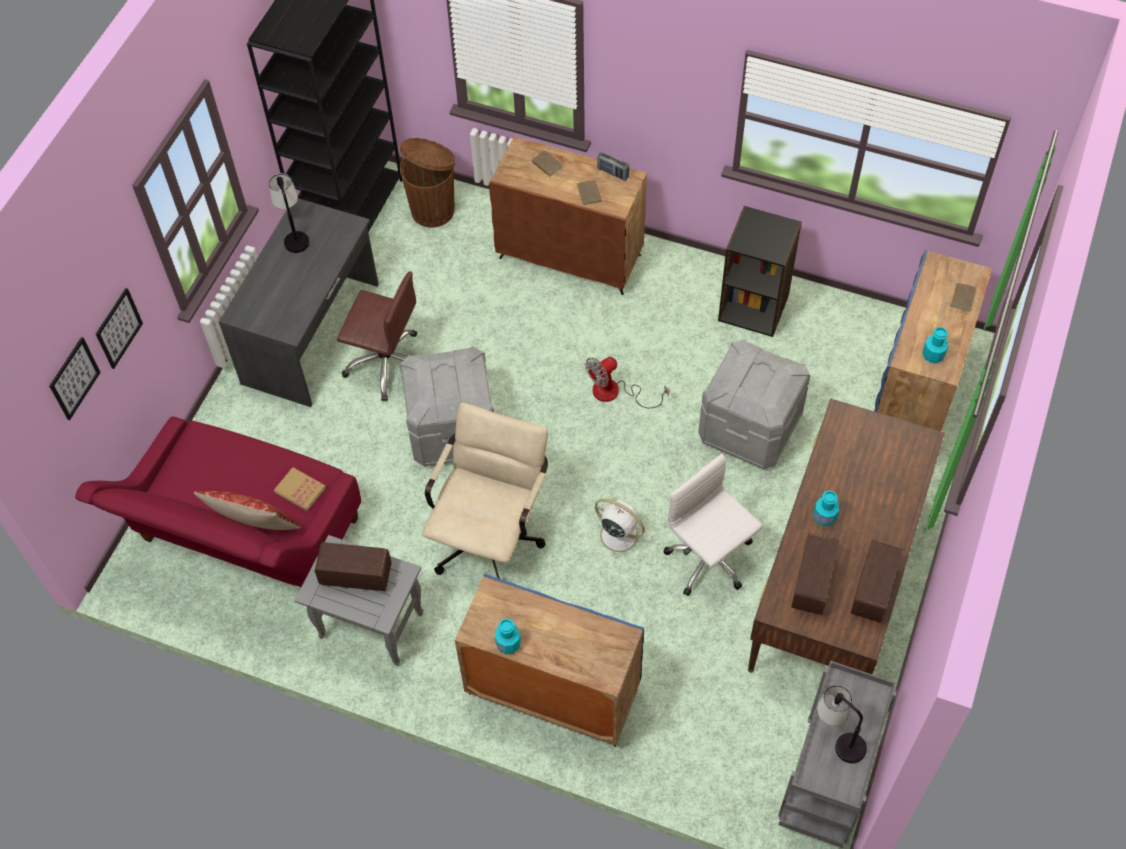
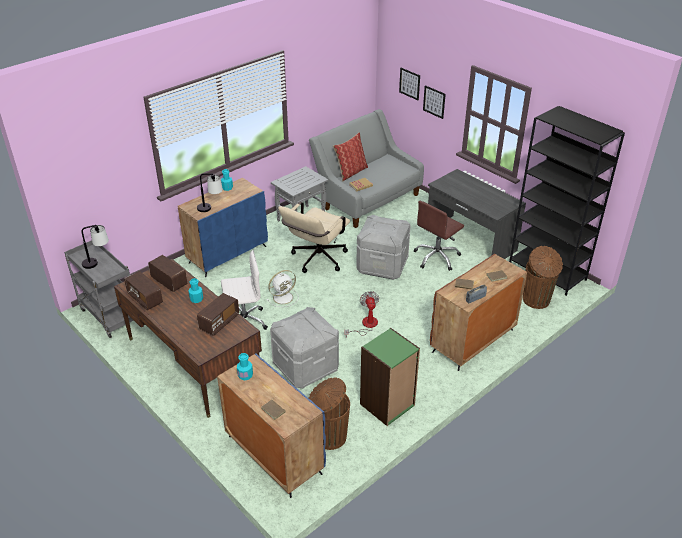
camera: 115 degrees right, 20 degrees down
red sofa [75,417,361,588] -> grey sofa [309,109,424,228]
table lamp [269,173,309,253] -> table lamp moved to [197,173,223,212]
radio [314,542,392,591] -> radio moved to [197,293,239,336]
beige office chair [422,403,548,579] -> beige office chair turned 75 degrees clockwise [278,202,350,273]
black bookcase [718,206,802,337] -> green bookcase [360,328,420,426]
none -> brown trash can [308,377,350,450]

